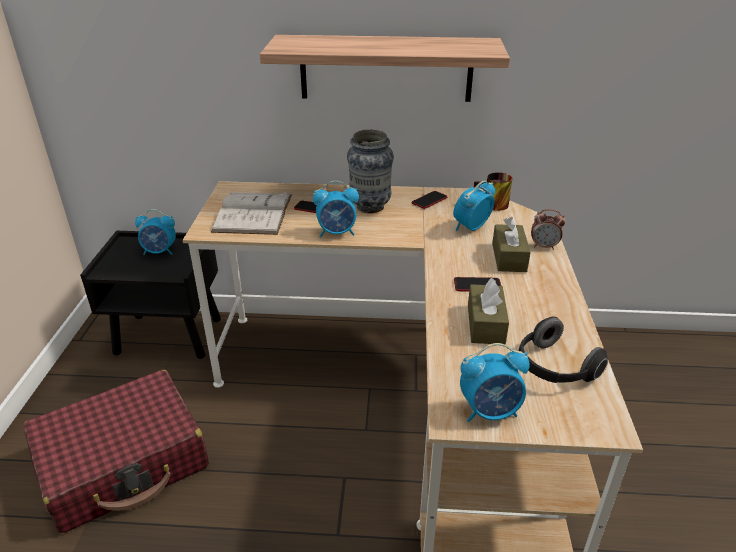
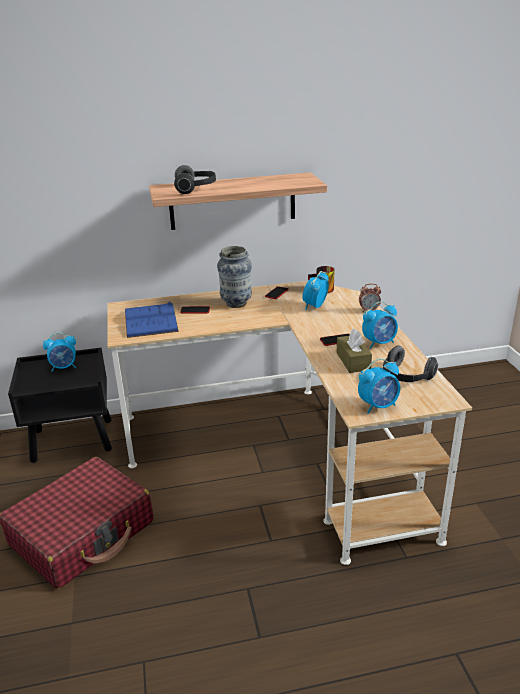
camera: 15 degrees left, 5 degrees down
white book [211,191,292,235] -> blue book [125,301,179,338]
alarm clock [313,181,359,238] -> alarm clock moved to [362,301,398,349]
brown tissue box [492,217,531,272] -> none
none -> headphones [174,165,216,194]

